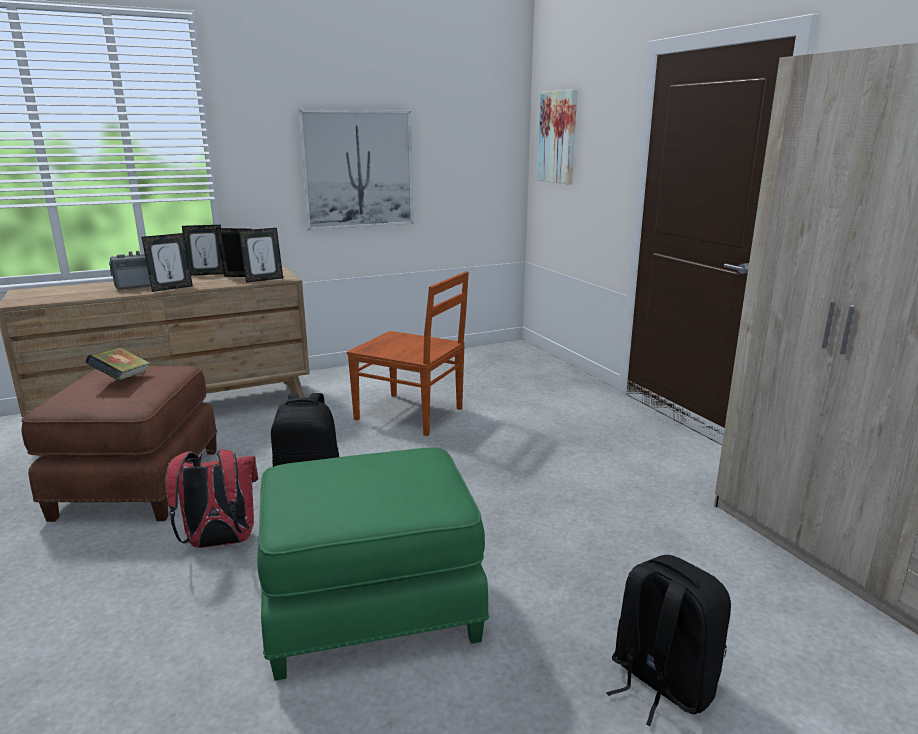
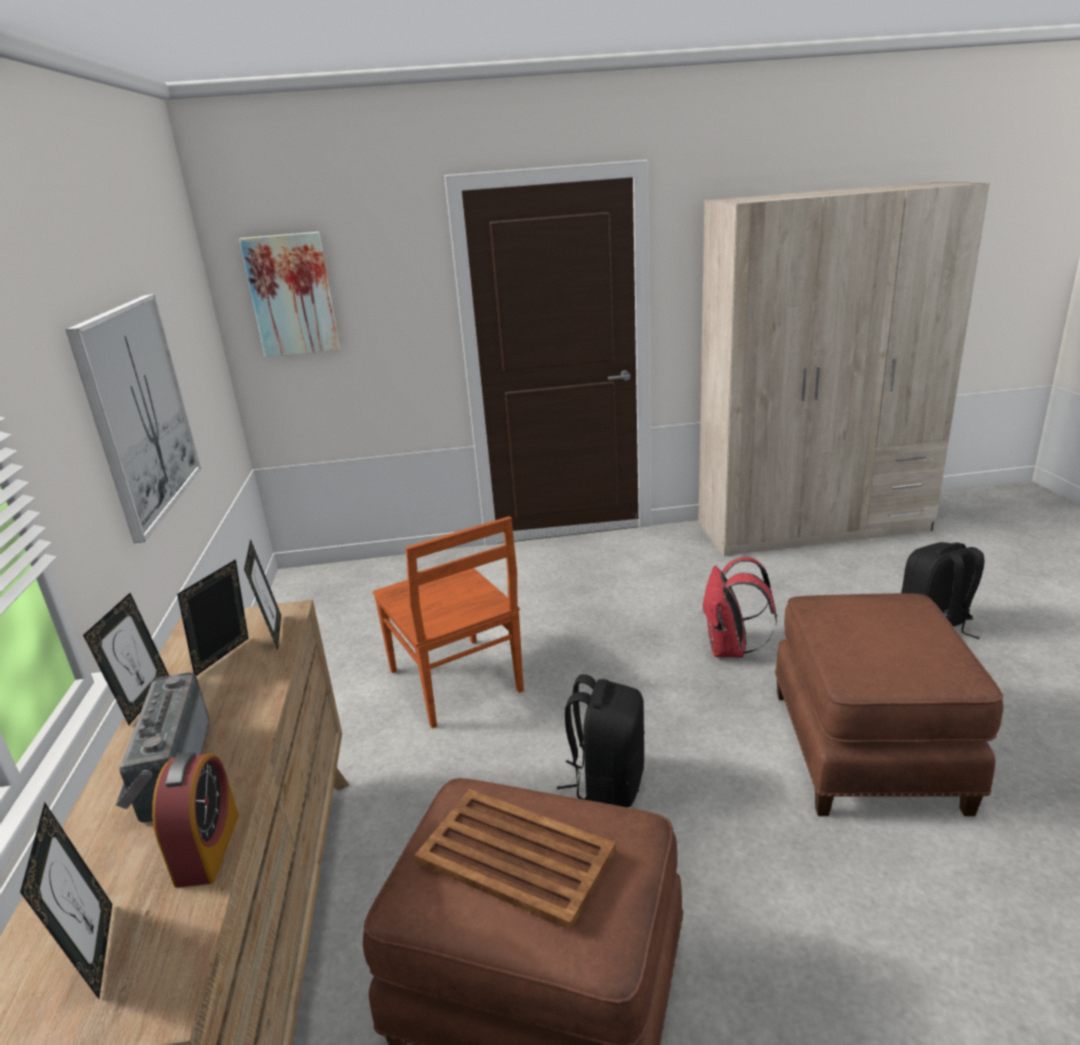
camera: 70 degrees left, 5 degrees up
book [85,347,150,381] -> brown tray [414,789,616,930]
picture frame [141,233,193,292] -> picture frame moved to [20,802,112,999]
red backpack [165,449,258,548] -> red backpack moved to [702,557,777,658]
green ottoman [257,448,489,681] -> brown ottoman [775,593,1003,816]
brown chair [347,271,469,436] -> brown chair turned 105 degrees clockwise [372,516,524,729]
none -> alarm clock [152,752,239,888]

